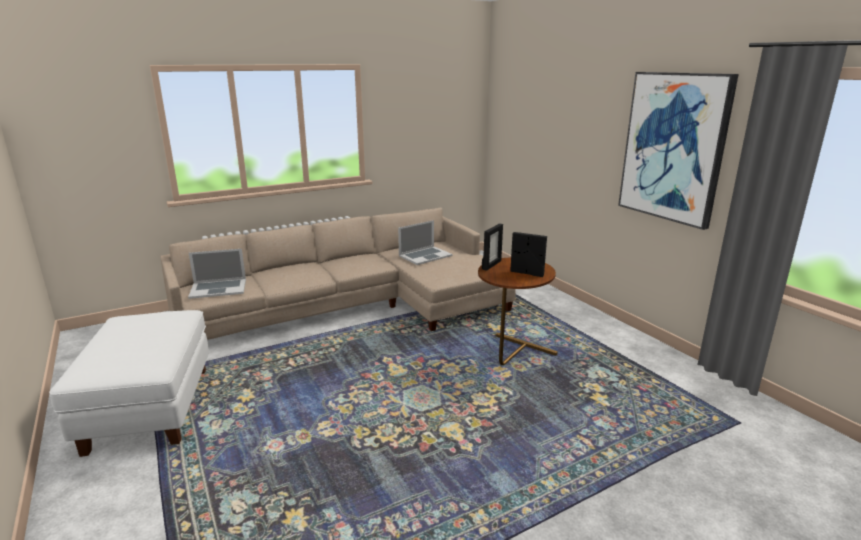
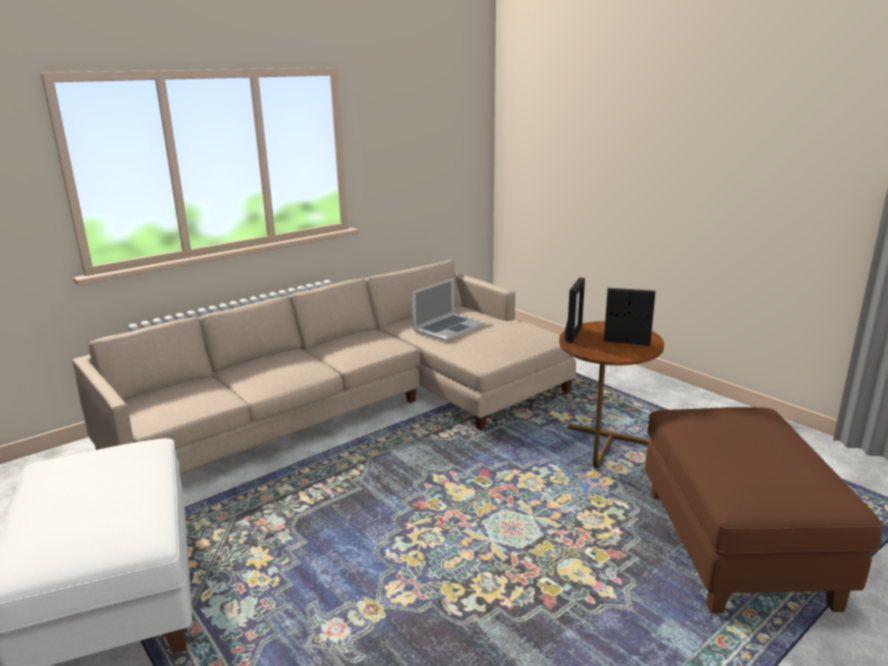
camera: 10 degrees left, 0 degrees up
laptop [188,249,246,299] -> none
picture [618,72,739,230] -> none
none -> brown ottoman [645,407,883,613]

